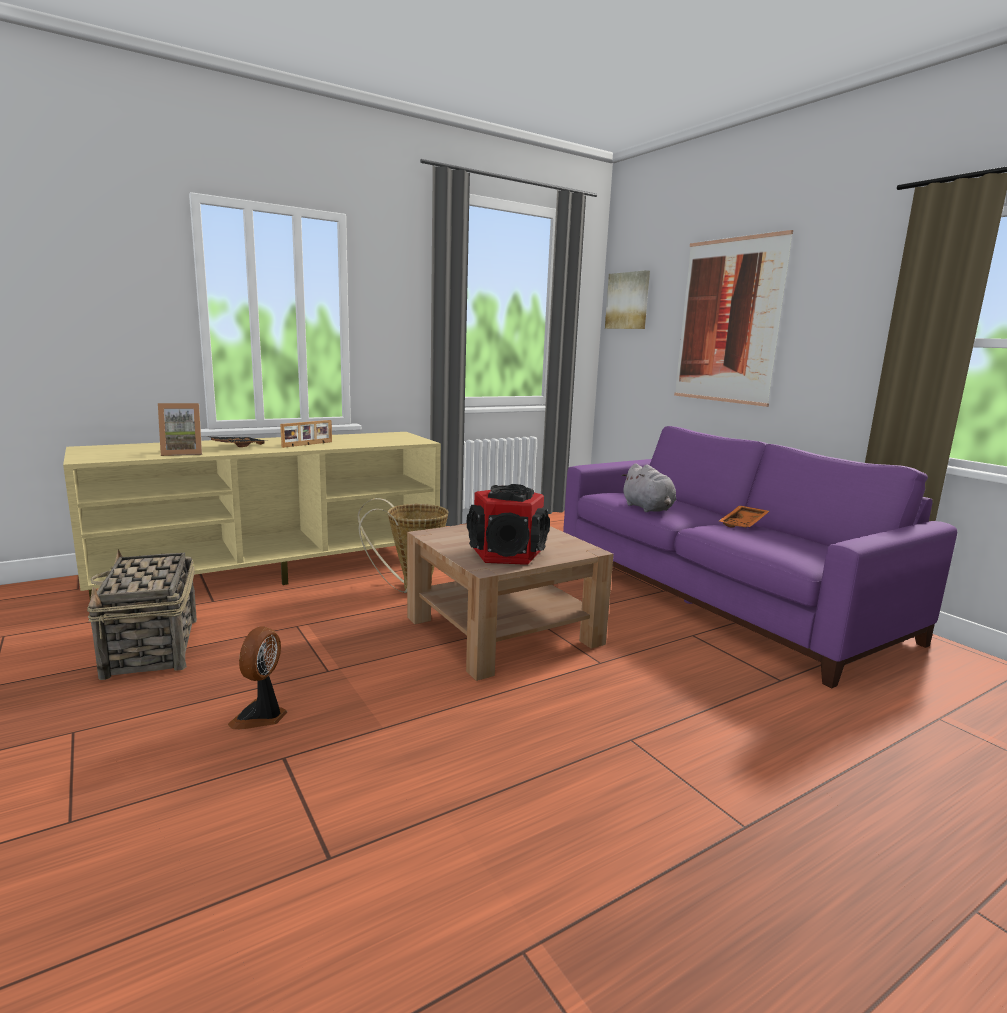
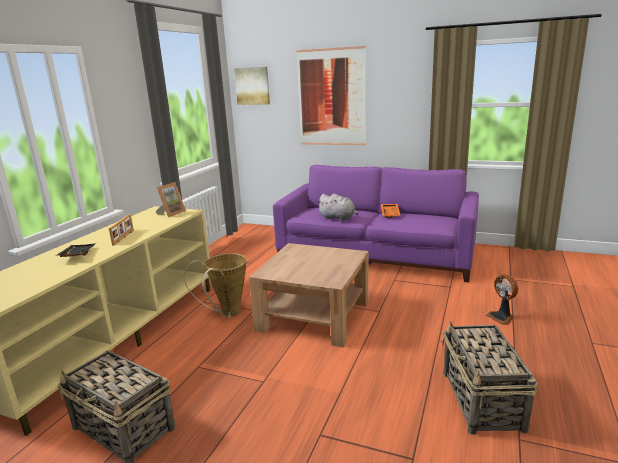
camera: 35 degrees left, 5 degrees up
picture frame [158,403,202,456] -> picture frame moved to [156,182,186,217]
fan [228,626,287,729] -> fan moved to [486,274,518,325]
speaker [467,484,550,565] -> none
none -> basket [442,321,538,435]

